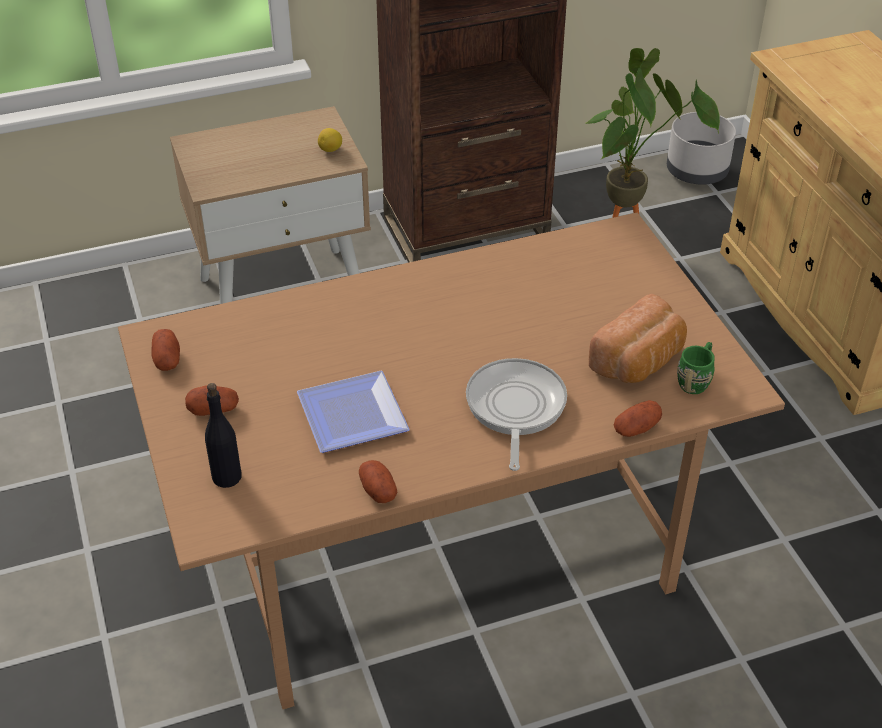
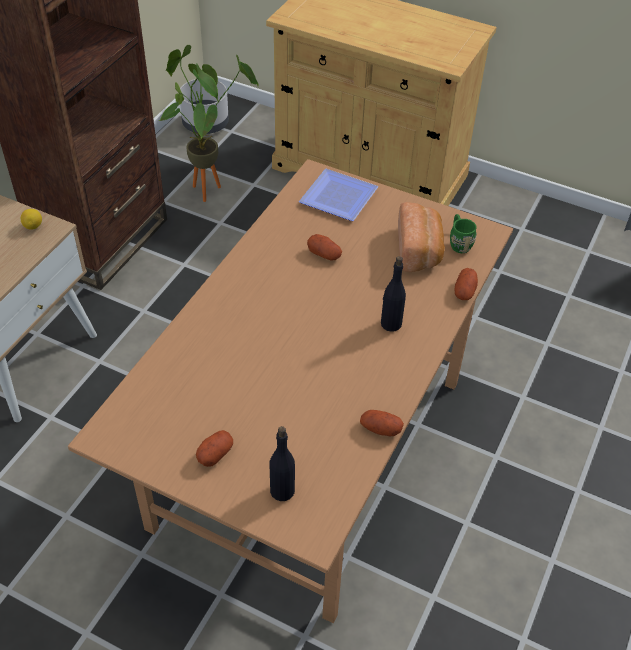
camera: 45 degrees left, 5 degrees up
potato [152,329,180,371] -> potato moved to [307,234,342,260]
plate [297,371,410,453] -> plate moved to [299,169,378,221]
frying pan [466,358,567,471] -> black bottle [381,256,406,332]

